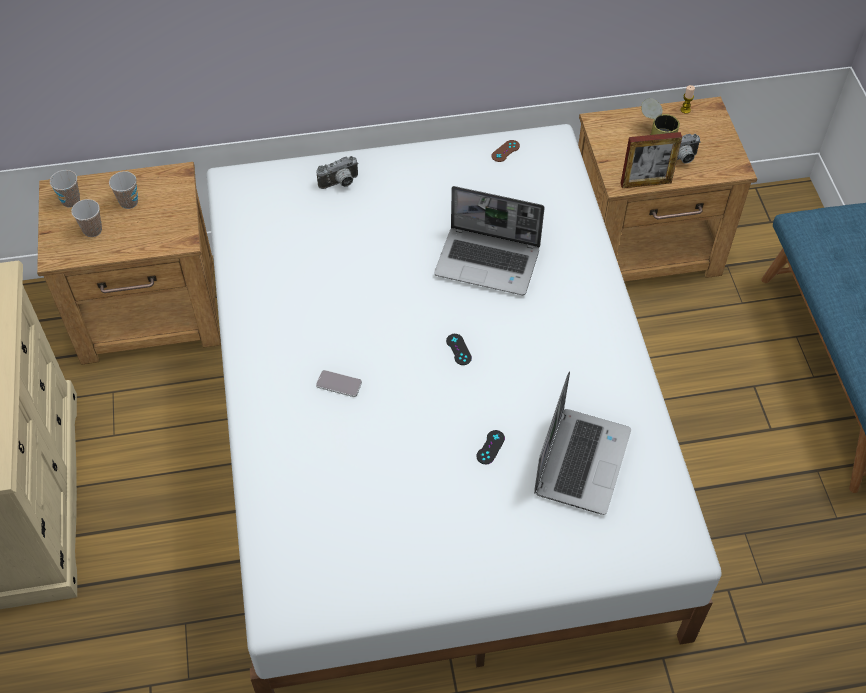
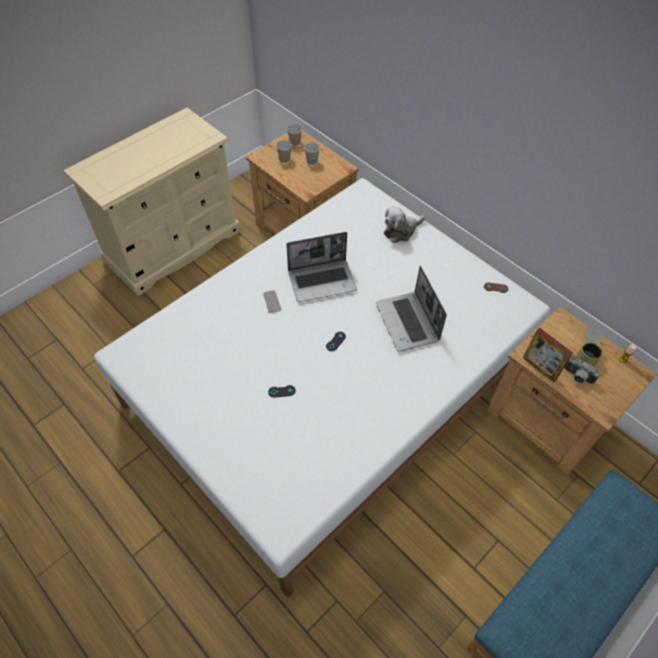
camera: 55 degrees right, 0 degrees up
camera [316,156,359,189] -> plush toy [384,206,425,243]
laptop [534,371,631,515] -> laptop moved to [286,232,357,302]

